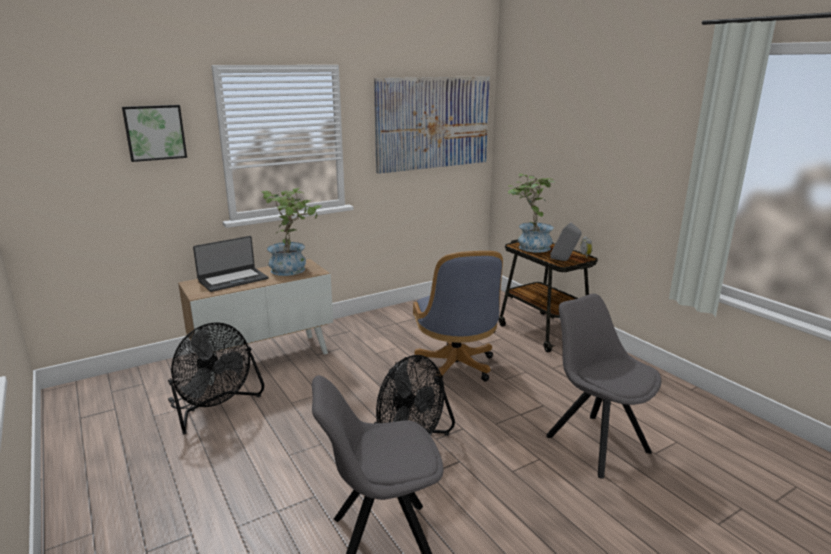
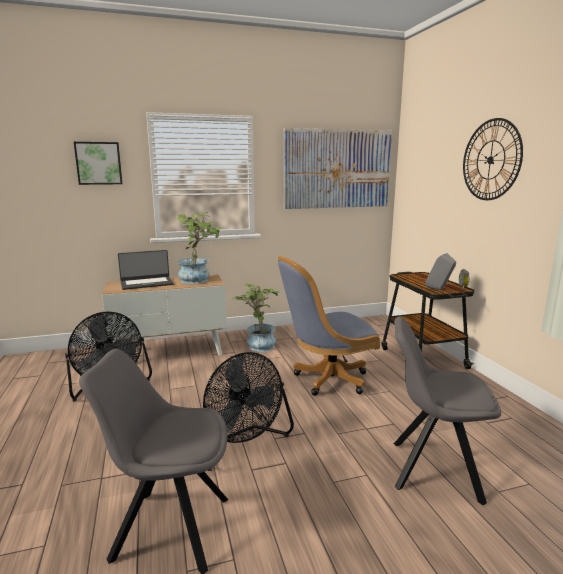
camera: 15 degrees right, 5 degrees down
blue office chair [413,251,503,383] -> blue office chair turned 60 degrees clockwise [278,256,380,396]
potted plant [508,173,556,253] -> potted plant moved to [232,283,280,352]
grey chair [546,294,661,479] -> grey chair turned 60 degrees counterclockwise [394,317,501,505]
none -> wall clock [463,118,523,200]

